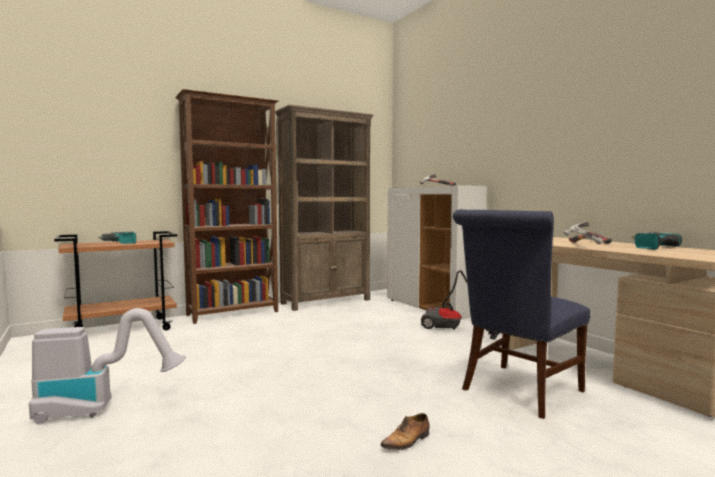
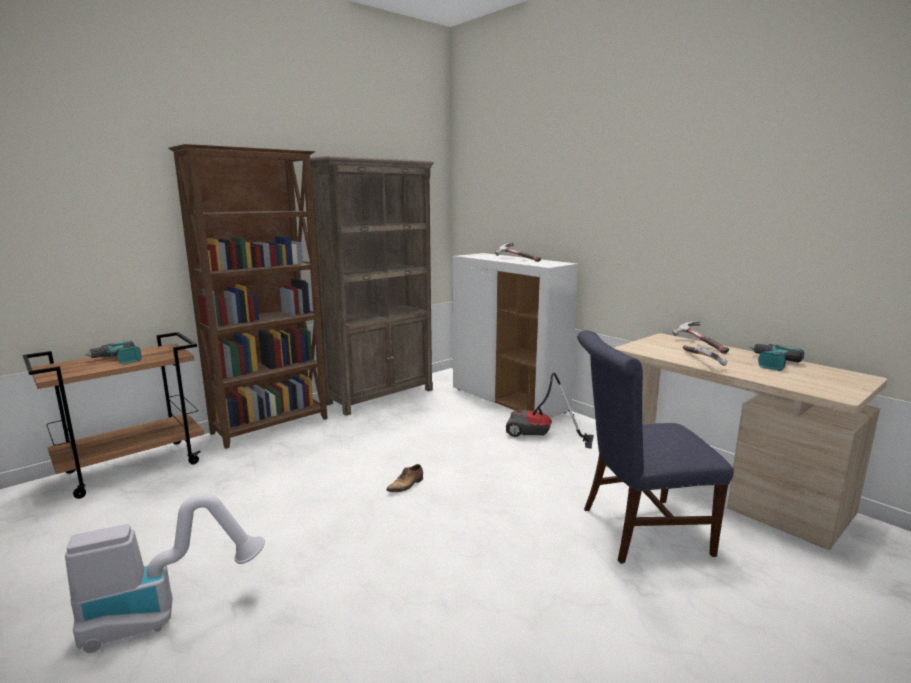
camera: 10 degrees left, 10 degrees up
shoe [380,413,430,454] -> shoe moved to [386,464,423,492]
blue chair [453,209,590,419] -> blue chair turned 45 degrees clockwise [577,330,734,564]

